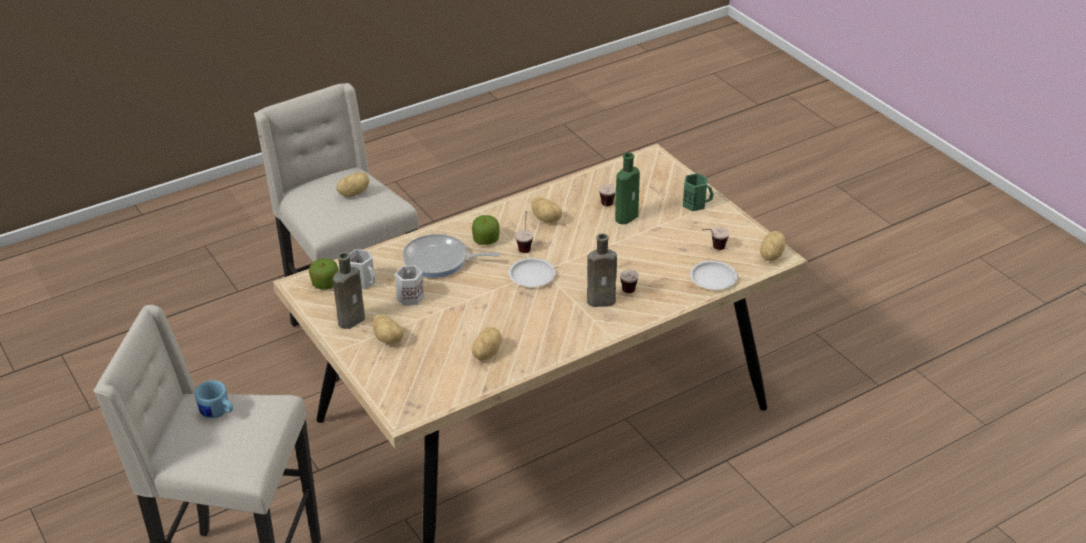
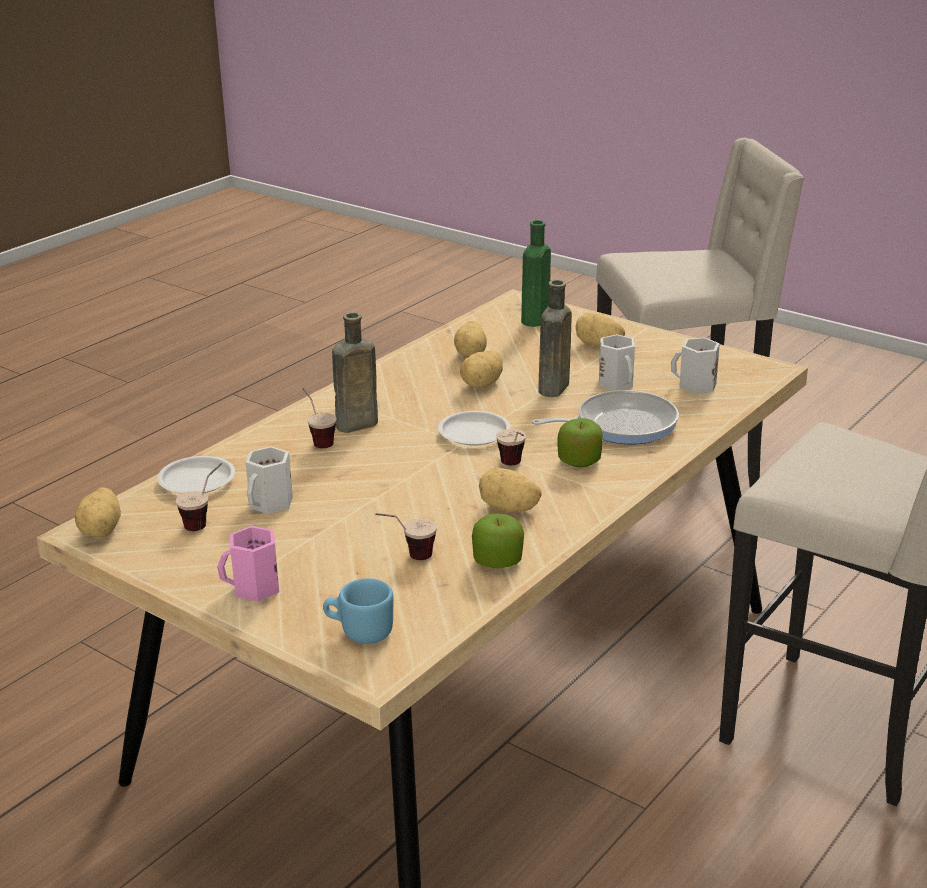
camera: 160 degrees right, 10 degrees down
blue mug [195,380,233,419] -> blue mug moved to [323,578,393,644]
apple [309,259,339,290] -> apple moved to [472,513,524,568]
brown bottle [333,252,365,329] -> brown bottle moved to [538,280,572,397]
potato [336,172,370,197] -> potato moved to [460,350,503,388]
green bottle [615,153,640,224] -> green bottle moved to [521,220,551,327]
green mug [683,173,714,211] -> pink mug [217,526,279,602]
none -> white mug [246,446,293,514]

